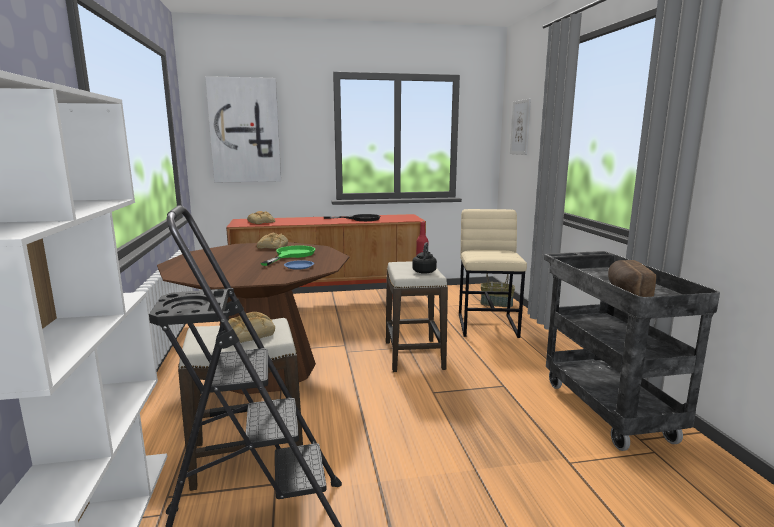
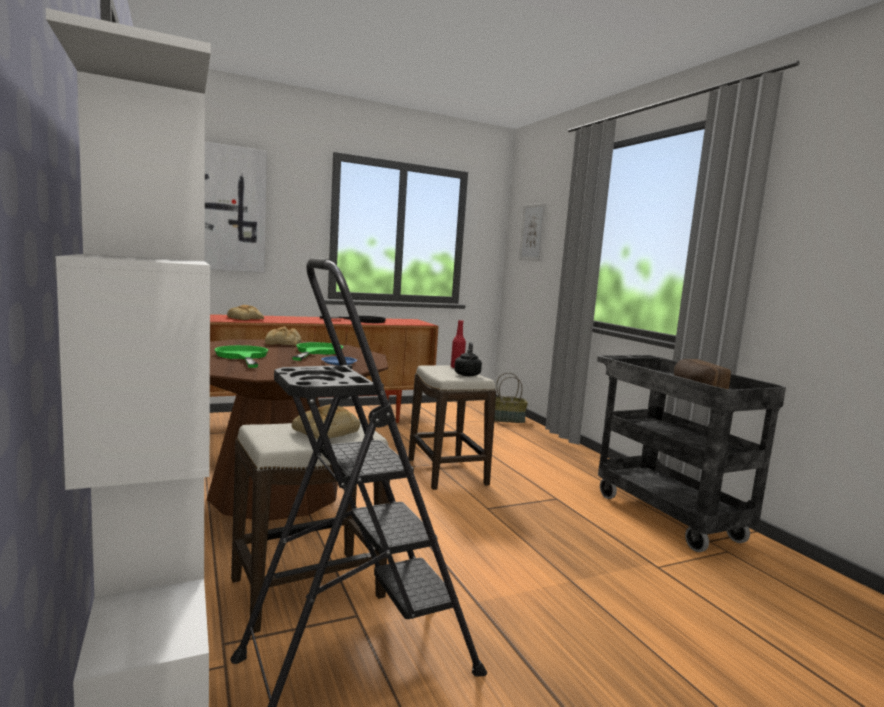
camera: 15 degrees left, 5 degrees down
beige stool [459,209,527,338] -> none
none -> green frying pan [215,345,268,368]

